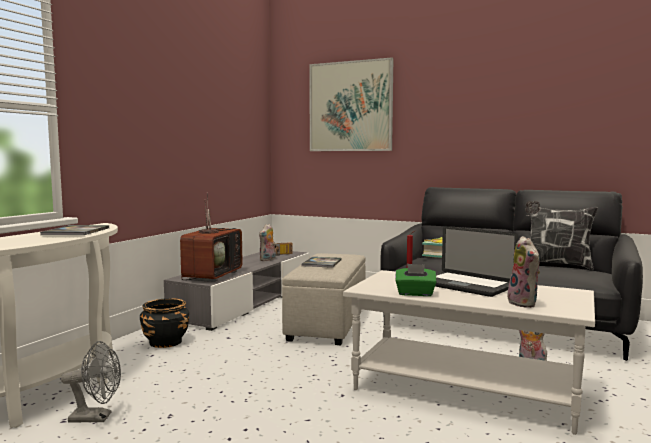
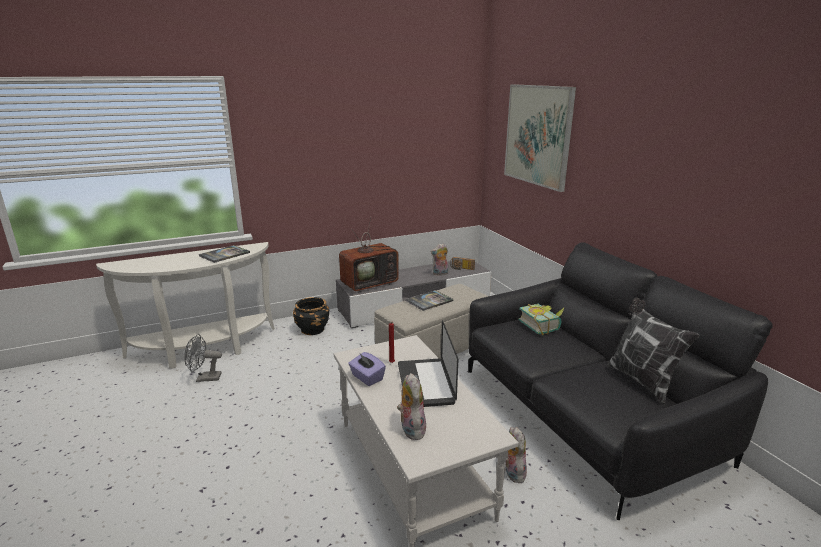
camera: 40 degrees right, 15 degrees up
grey fan [61,341,121,423] -> grey fan turned 135 degrees clockwise [184,334,222,382]
green tissue box [395,264,436,296] -> purple tissue box [348,352,386,386]
plush toy [508,236,540,308] -> plush toy turned 135 degrees clockwise [397,373,426,440]

